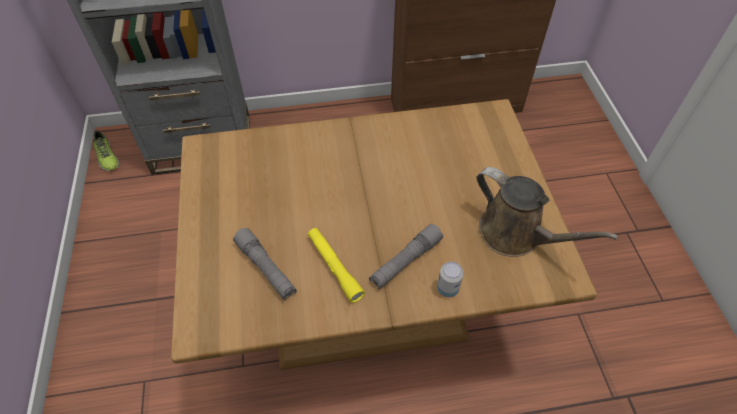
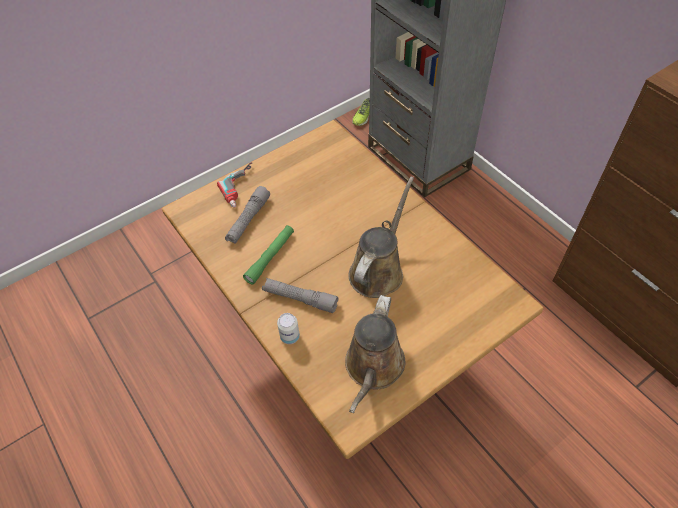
camera: 65 degrees right, 0 degrees up
yellow flashlight [308,228,365,303] -> green flashlight [243,225,294,285]
none -> power drill [217,162,253,208]
none -> brown watering can [348,177,414,298]

